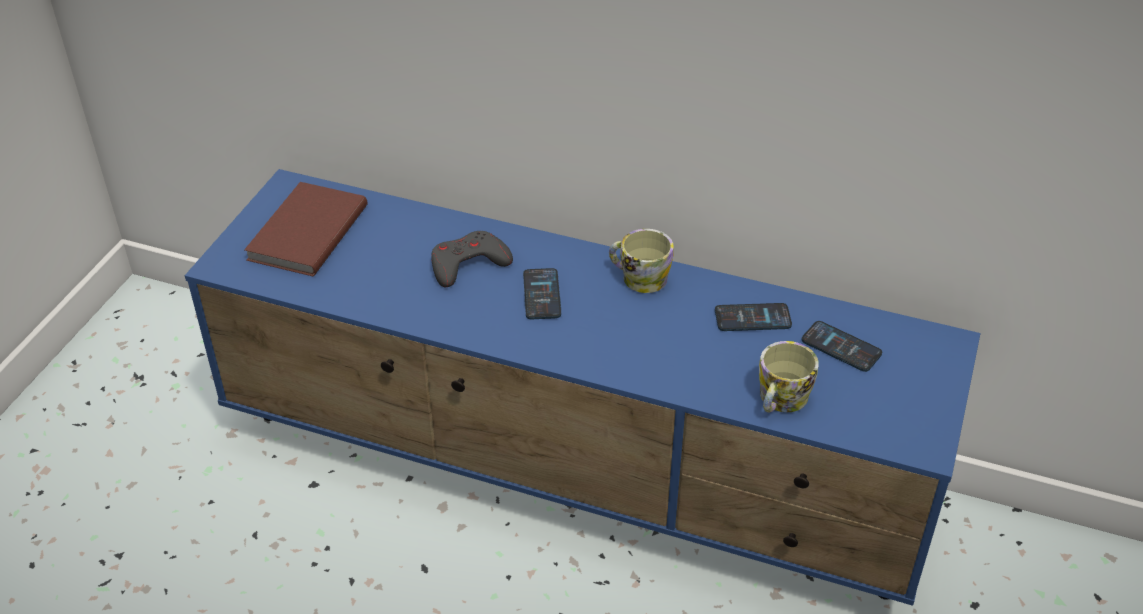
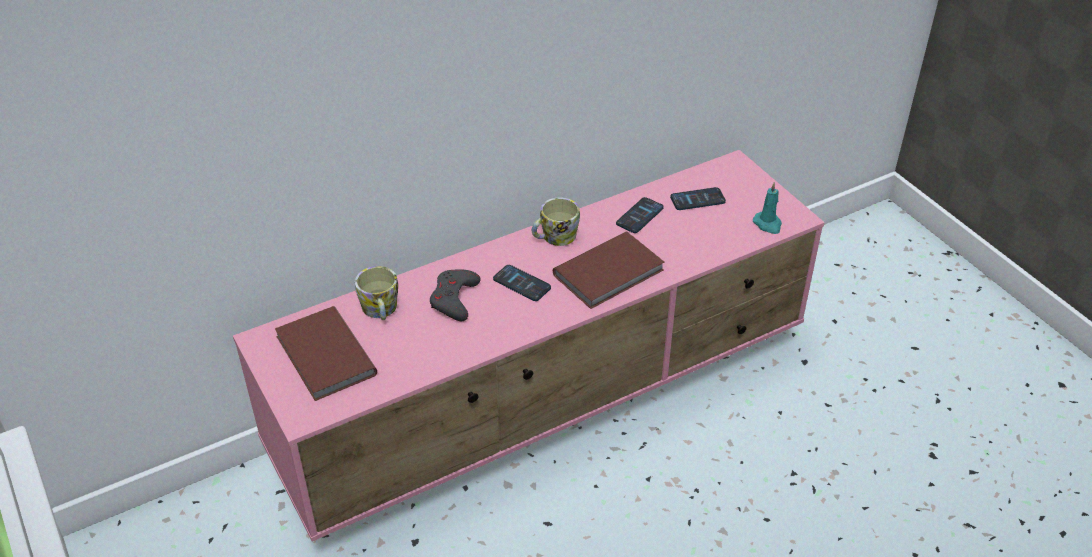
camera: 50 degrees left, 0 degrees up
blue tv stand [185,169,981,606] -> pink tv stand [233,150,825,541]
mug [759,341,819,413] -> mug moved to [355,266,398,320]
none -> brown book [553,231,664,309]
none -> turquoise candle [753,182,782,234]

